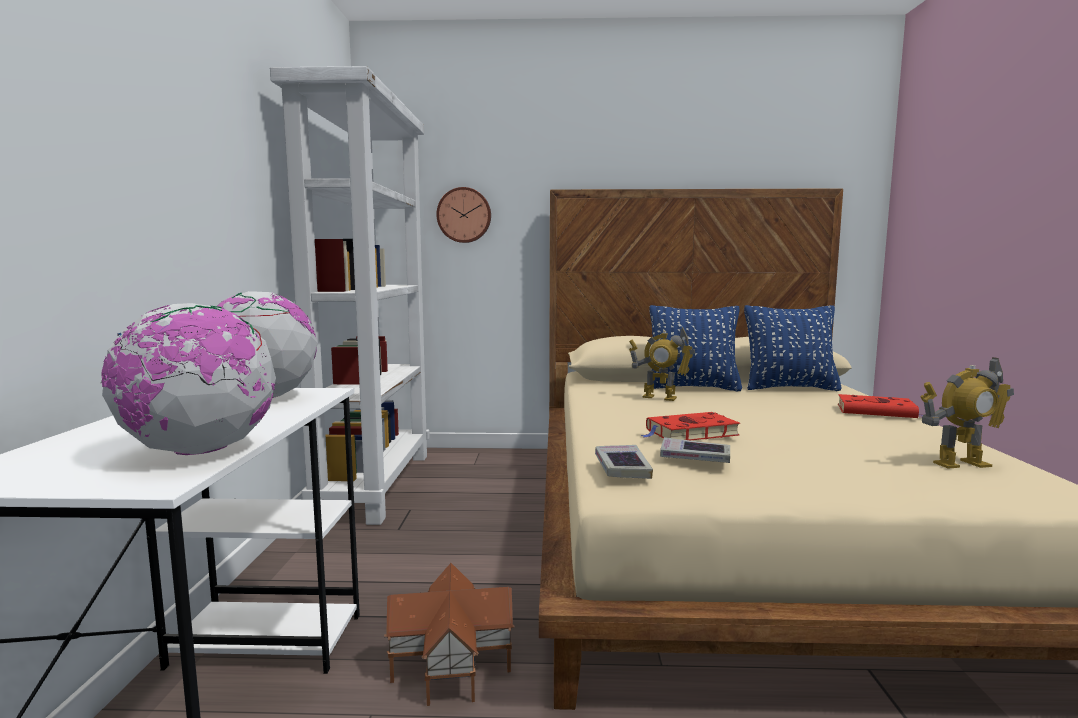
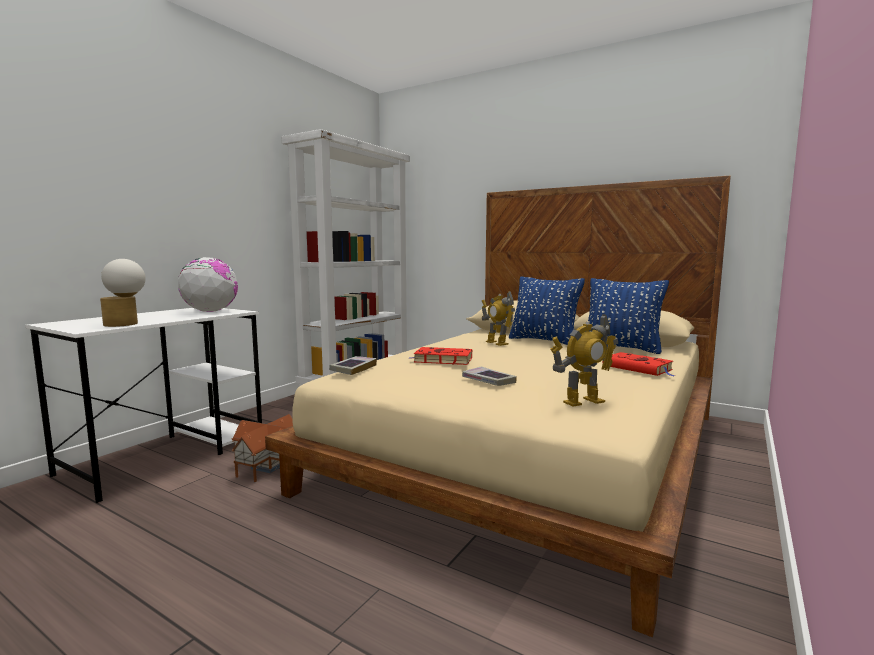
camera: 30 degrees right, 0 degrees up
globe [101,303,276,455] -> table lamp [100,259,146,327]
wall clock [436,187,491,243] -> none
book [660,437,730,463] -> book moved to [462,367,517,386]
toy robot [920,357,1014,469] -> toy robot turned 45 degrees counterclockwise [551,314,618,407]

